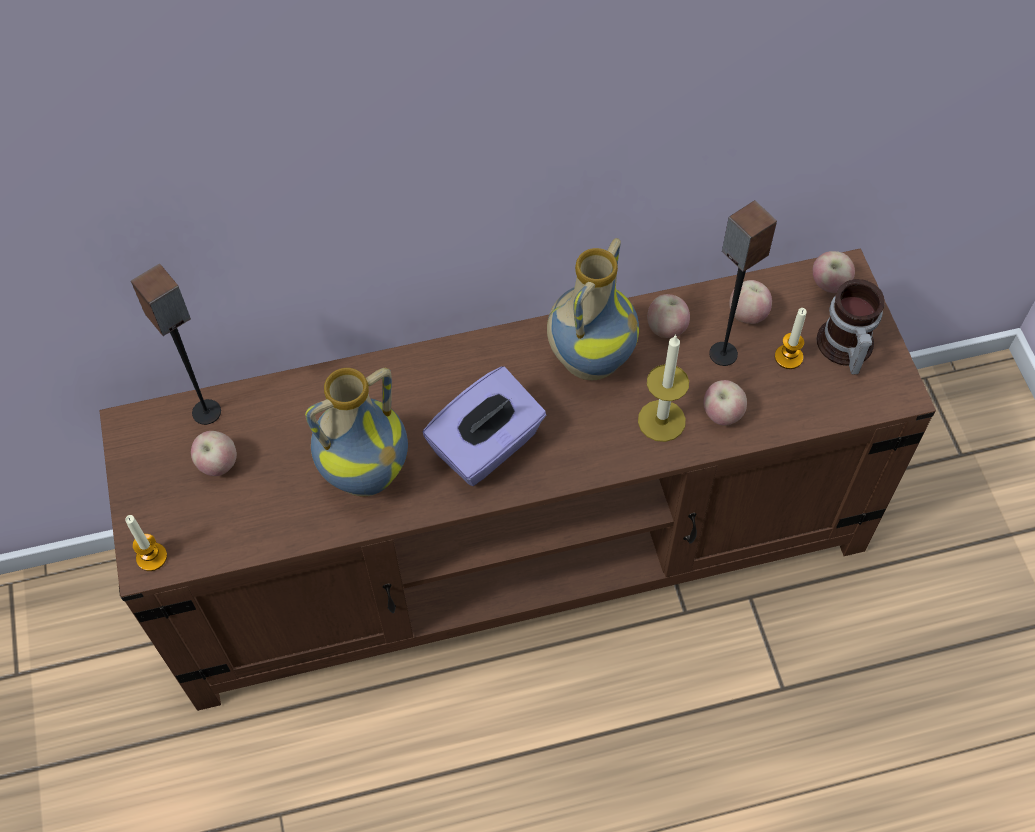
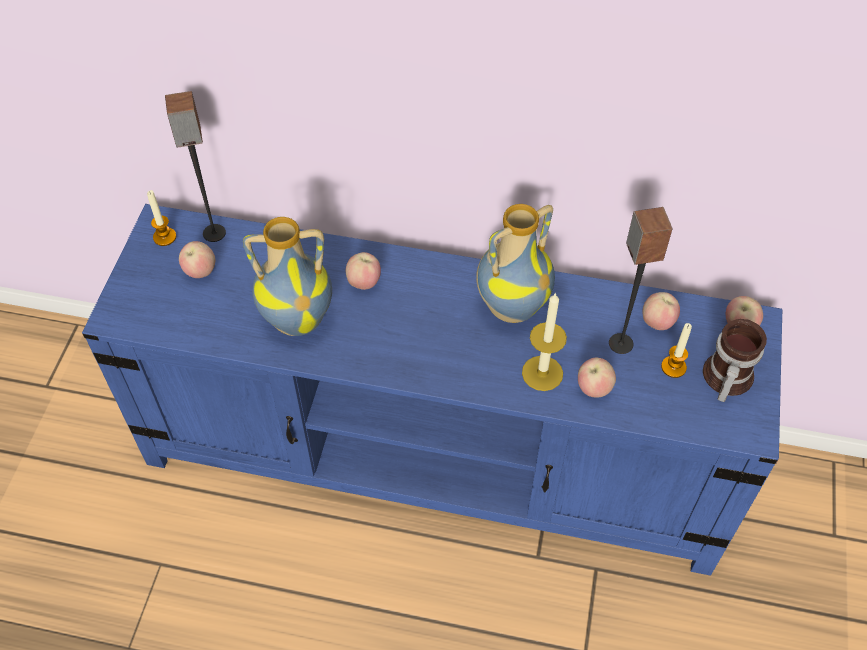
camera: 25 degrees right, 5 degrees down
brown tv stand [100,249,936,711] -> blue tv stand [82,204,782,576]
candle [125,515,167,571] -> candle moved to [147,190,176,246]
purple tissue box [423,366,547,486] -> none
apple [647,294,690,338] -> apple moved to [346,252,381,290]

